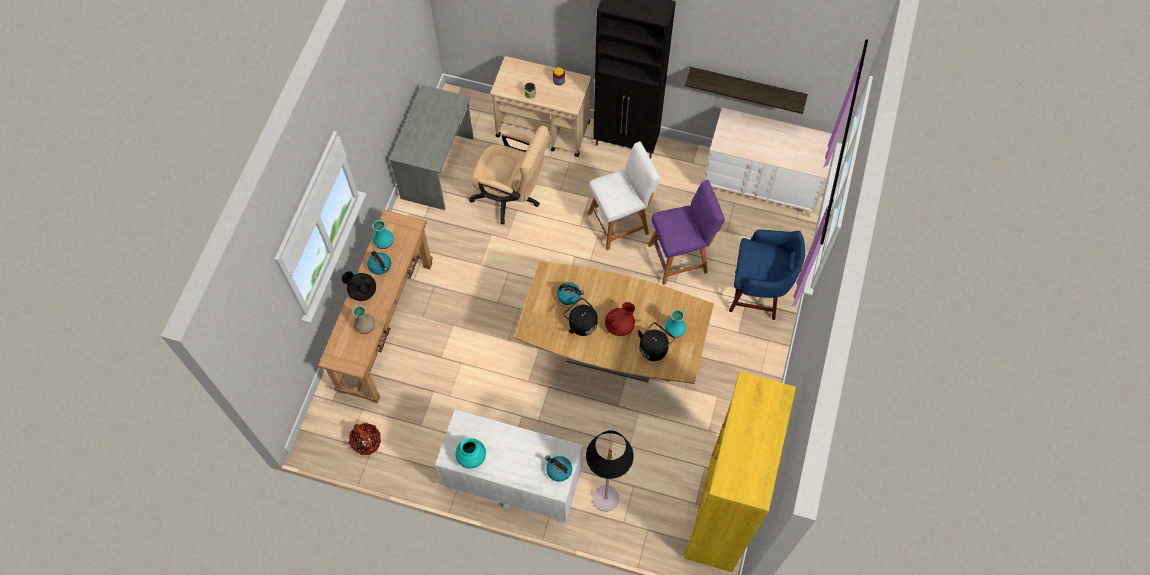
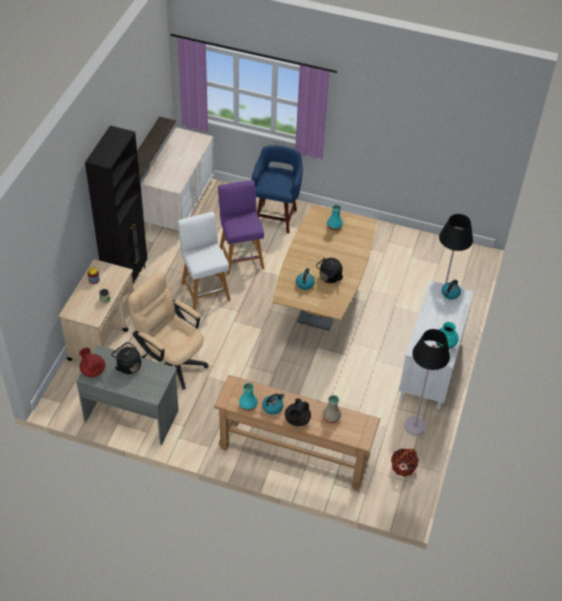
camera: 90 degrees left, 15 degrees down
beige office chair [469,125,550,224] -> beige office chair turned 75 degrees counterclockwise [128,272,208,390]
red teapot [605,302,635,336] -> red teapot moved to [79,348,105,377]
black kettle [638,322,675,361] -> black kettle moved to [111,342,141,374]
yellow bookcase [684,372,796,572] -> none
none -> black floor lamp [404,329,450,435]

